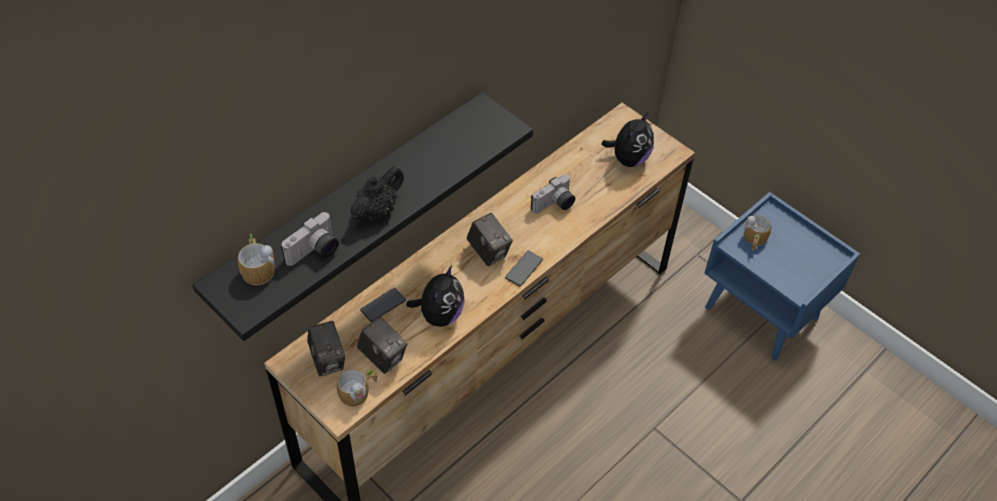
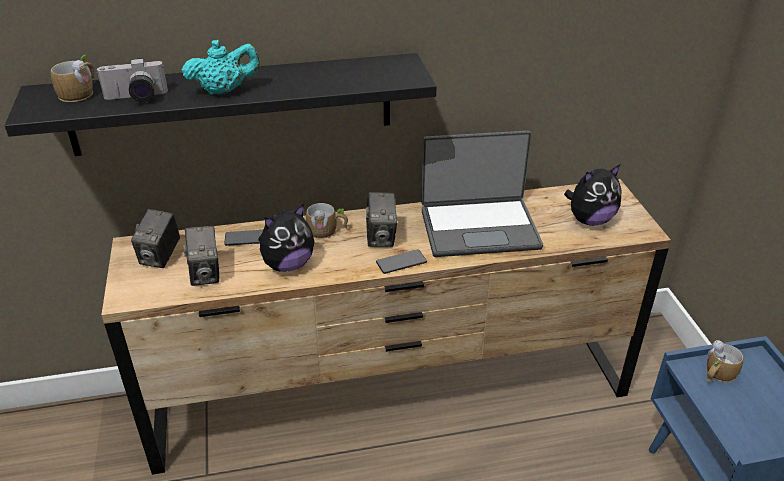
camera: 35 degrees right, 15 degrees down
mug [337,369,377,406] -> mug moved to [306,203,348,239]
black teapot [350,166,404,220] -> turquoise teapot [182,40,260,95]
camera [531,174,575,214] -> laptop [421,131,543,257]

